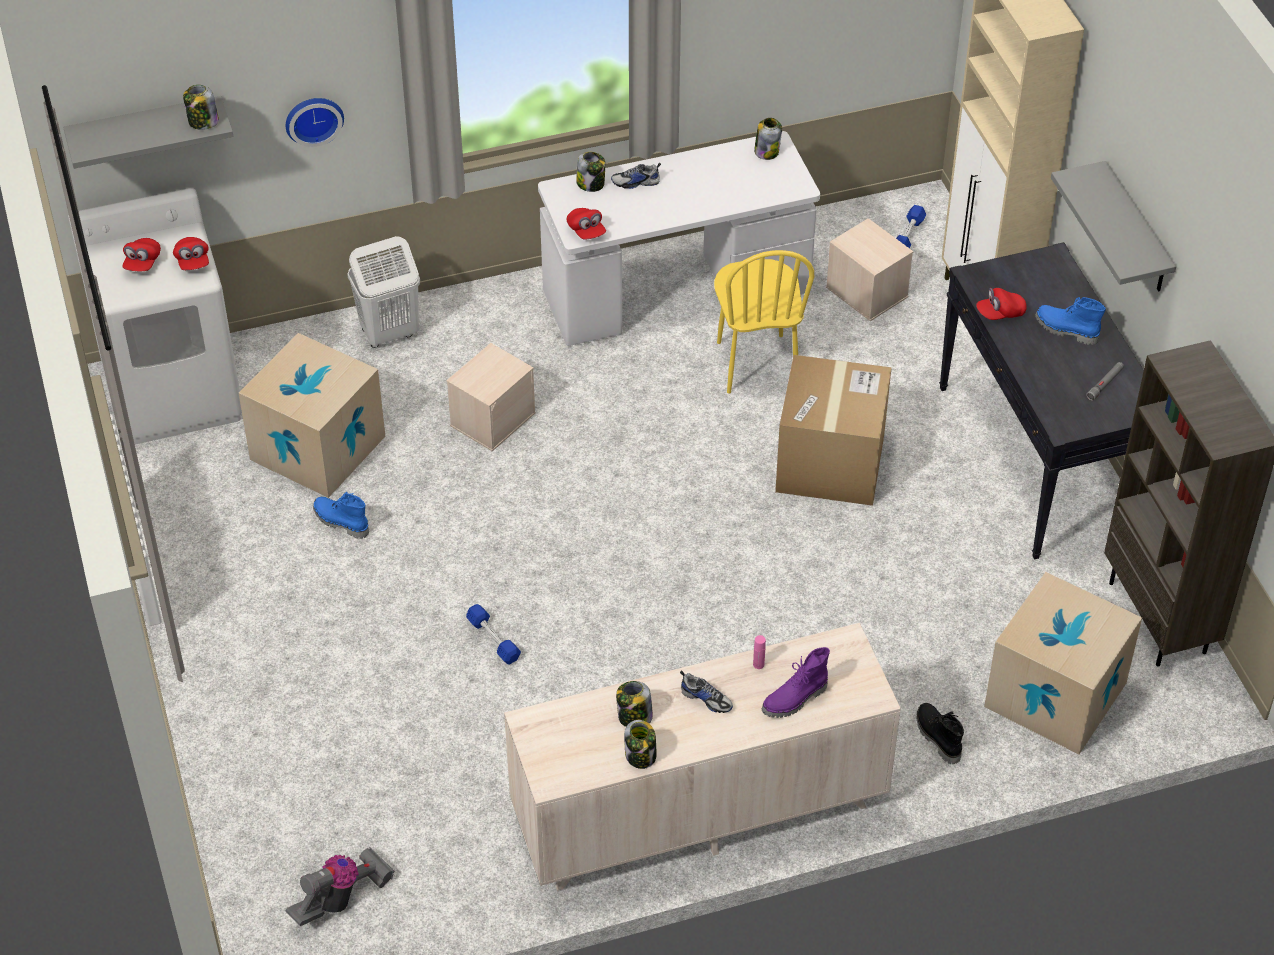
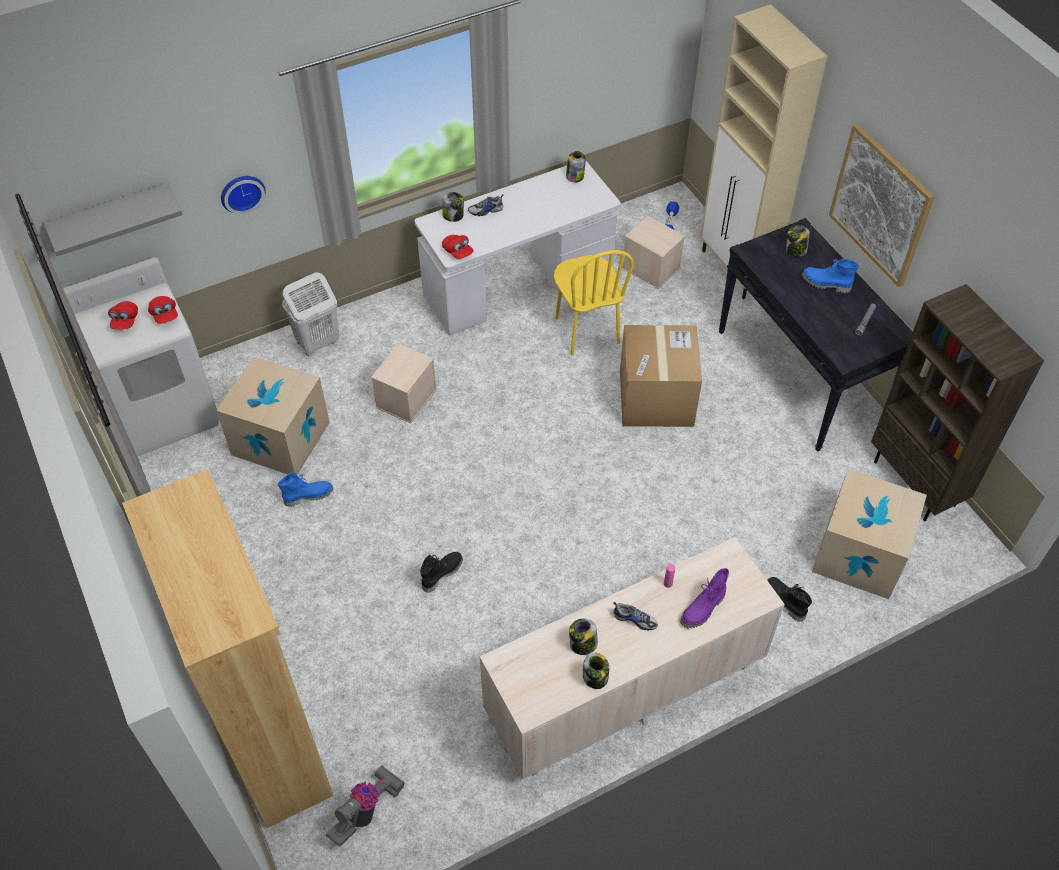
camera: 10 degrees left, 5 degrees up
jar [183,85,219,130] -> jar moved to [785,225,810,257]
blue boot [313,492,369,539] -> blue boot turned 135 degrees clockwise [278,472,333,507]
blue dumbbell [466,604,521,665] -> black boot [420,552,463,593]
red cap [976,288,1027,320] -> none
grey shelf [1051,161,1176,291] -> picture [829,123,935,287]
none -> brown bookcase [122,470,334,828]

